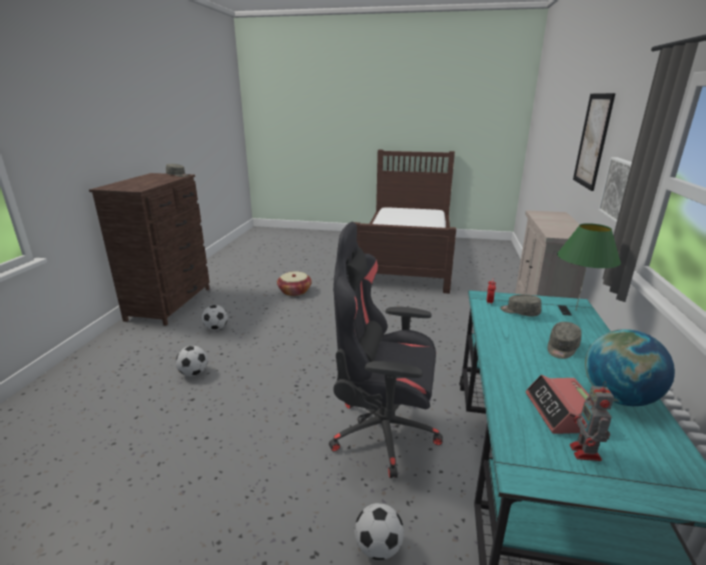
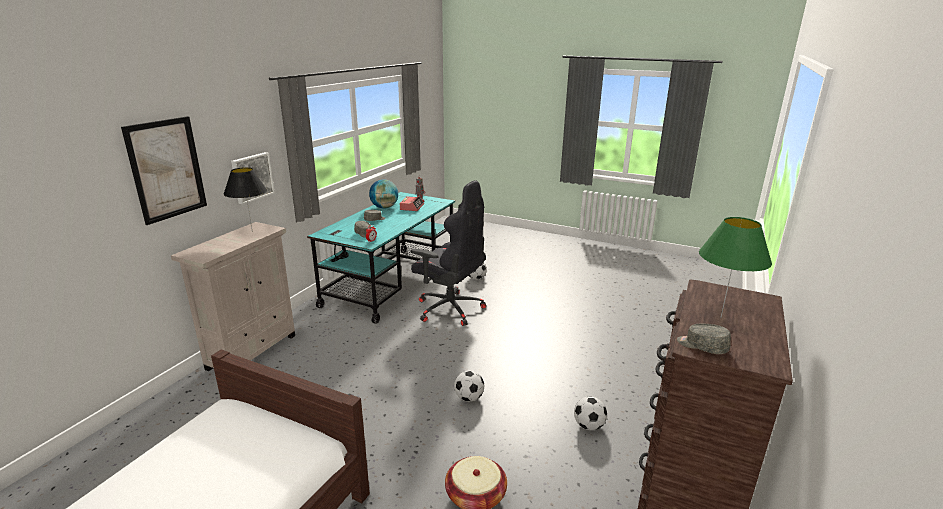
camera: 165 degrees left, 0 degrees up
football [176,346,208,376] -> football moved to [454,370,484,402]
green table lamp [557,223,621,311] -> green table lamp moved to [699,217,772,318]
none -> black table lamp [224,167,267,232]

